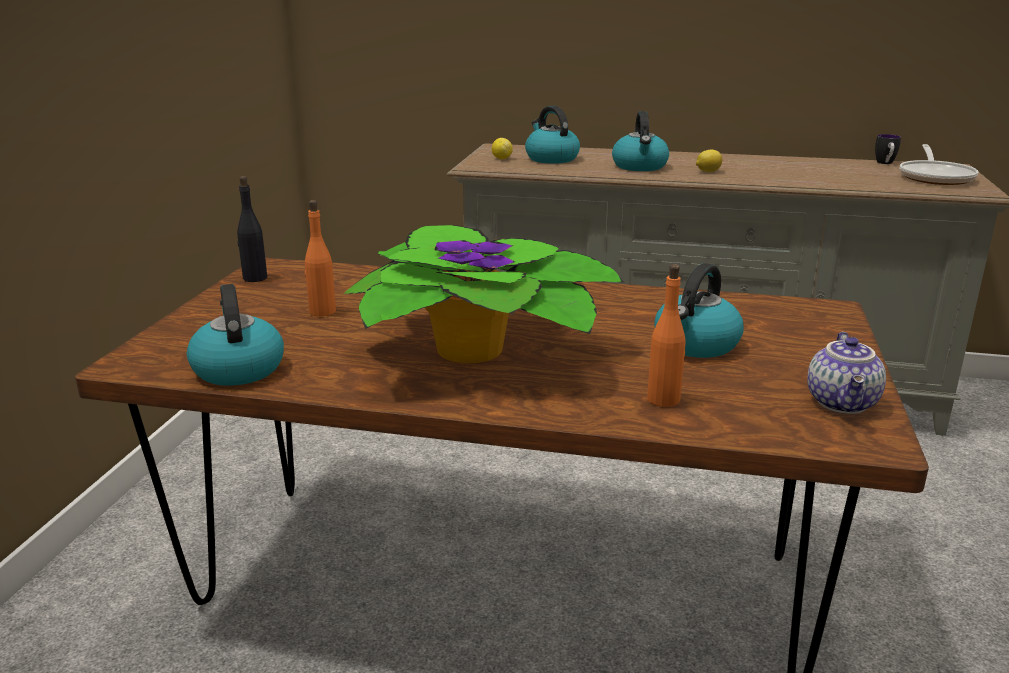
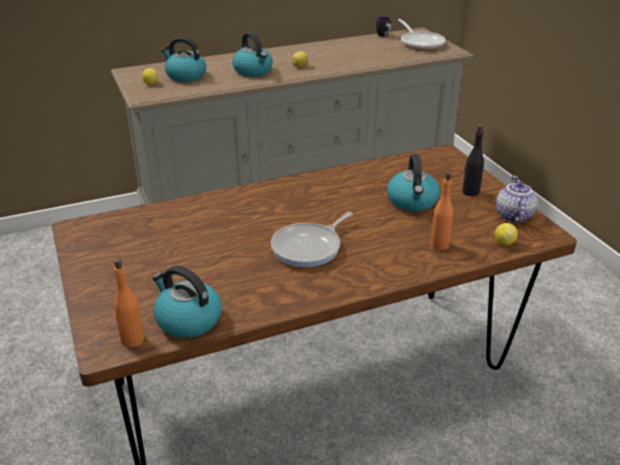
camera: 35 degrees left, 10 degrees up
black bottle [237,176,267,282] -> black bottle moved to [462,125,484,196]
orange bottle [305,200,336,317] -> orange bottle moved to [114,259,144,348]
potted plant [343,225,624,363] -> frying pan [271,212,353,267]
teapot [807,332,886,414] -> teapot turned 150 degrees counterclockwise [496,176,537,223]
none -> lemon [494,223,518,245]

